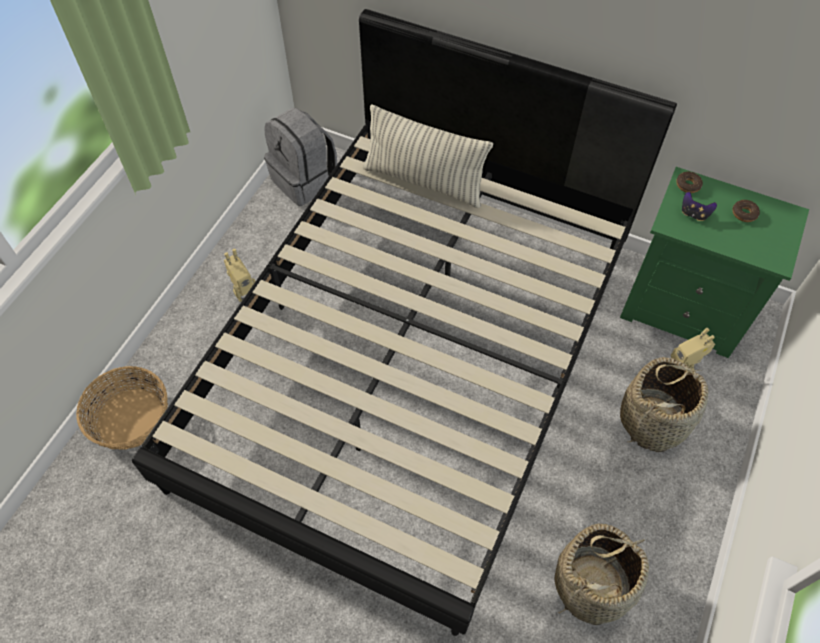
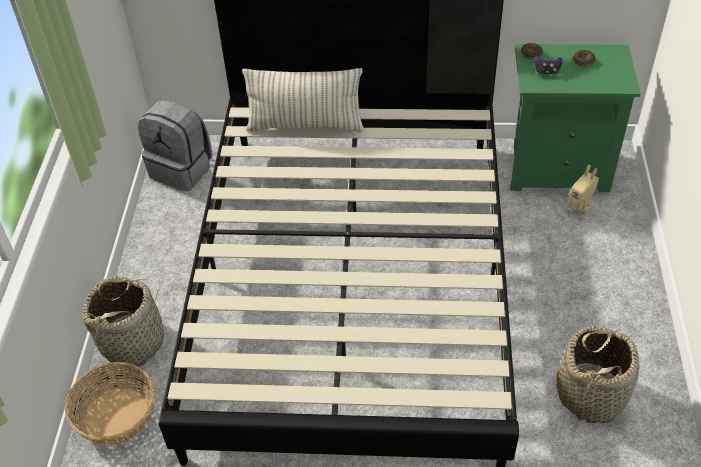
camera: 20 degrees left, 10 degrees down
toy robot [224,249,256,302] -> none
basket [620,357,708,452] -> basket moved to [82,276,164,366]

